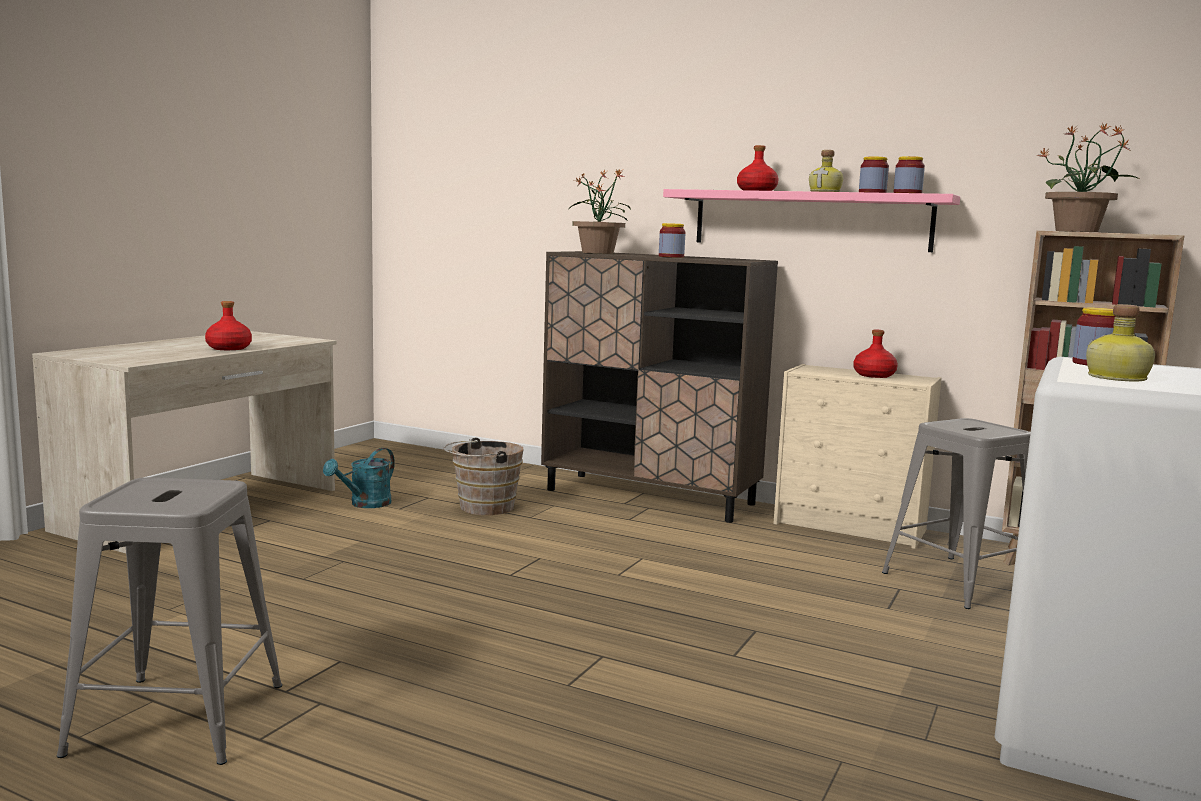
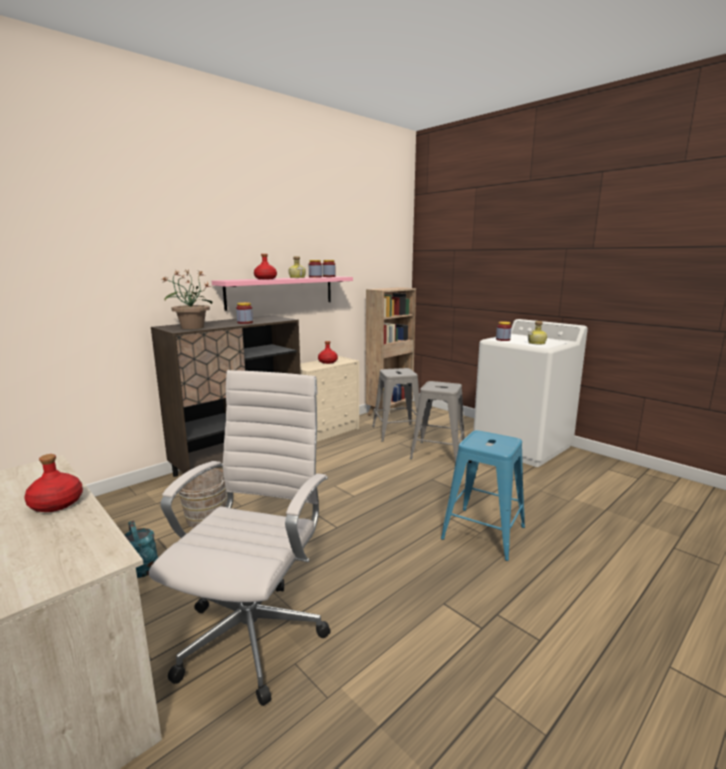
camera: 70 degrees left, 5 degrees up
grey stool [57,477,282,765] -> grey stool moved to [410,381,465,463]
potted plant [1037,123,1141,232] -> none
none -> white office chair [149,370,330,706]
none -> blue stool [441,430,525,561]

